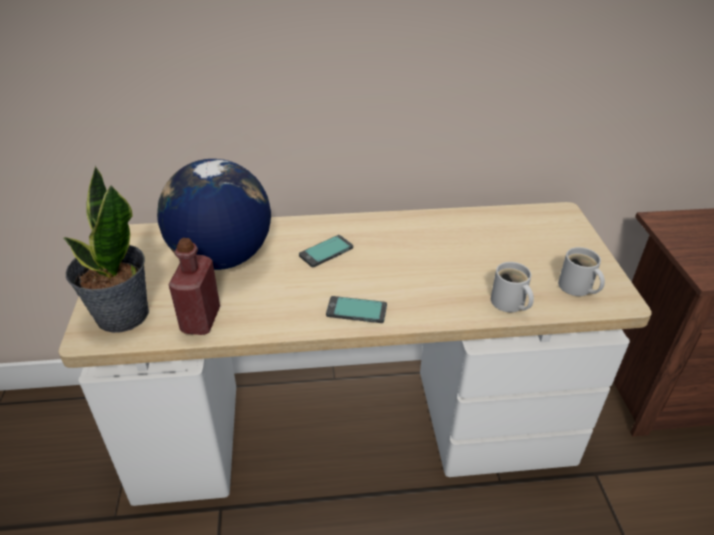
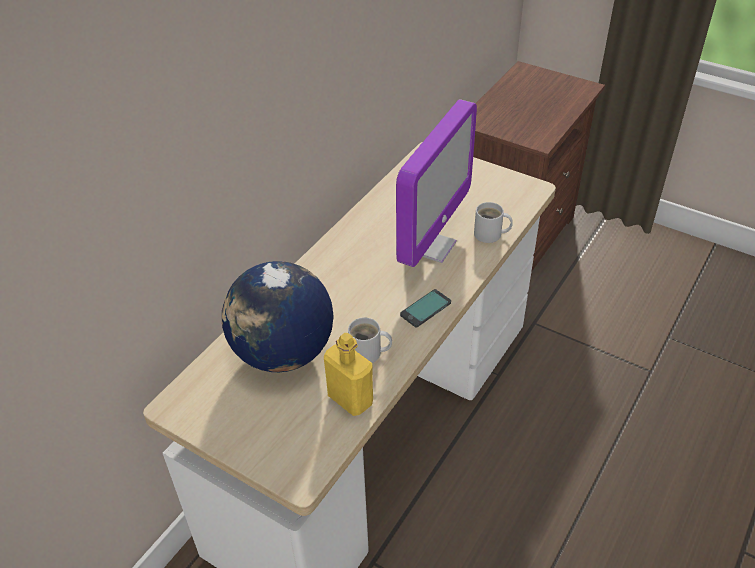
camera: 50 degrees left, 5 degrees up
potted plant [63,166,149,333] -> none
red bottle [168,238,220,335] -> yellow bottle [324,333,373,416]
phone [299,235,353,267] -> none
white mug [558,247,605,296] -> white mug moved to [348,317,392,363]
none -> monitor [396,99,477,267]

